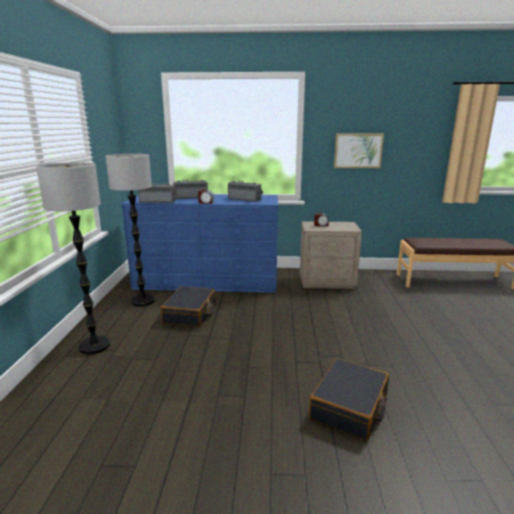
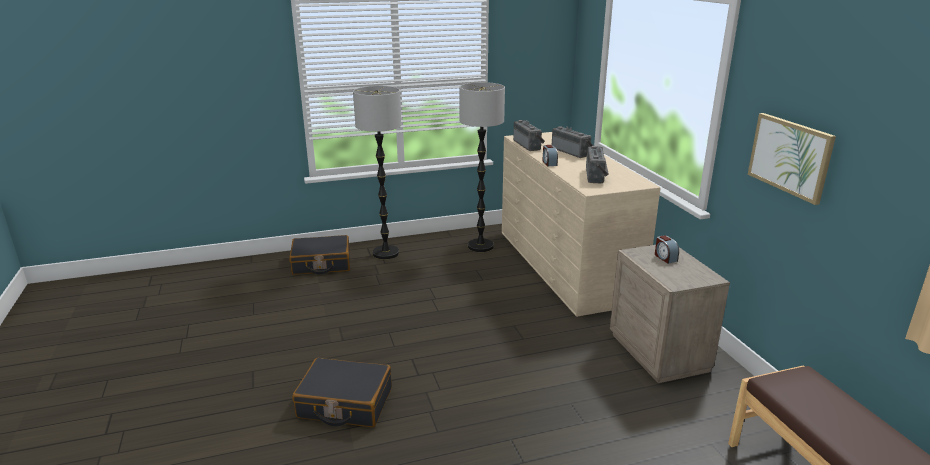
camera: 70 degrees right, 5 degrees up
blue dresser [122,194,278,293] -> beige dresser [502,132,661,317]
black suitcase [161,286,216,327] -> black suitcase moved to [289,235,350,275]

